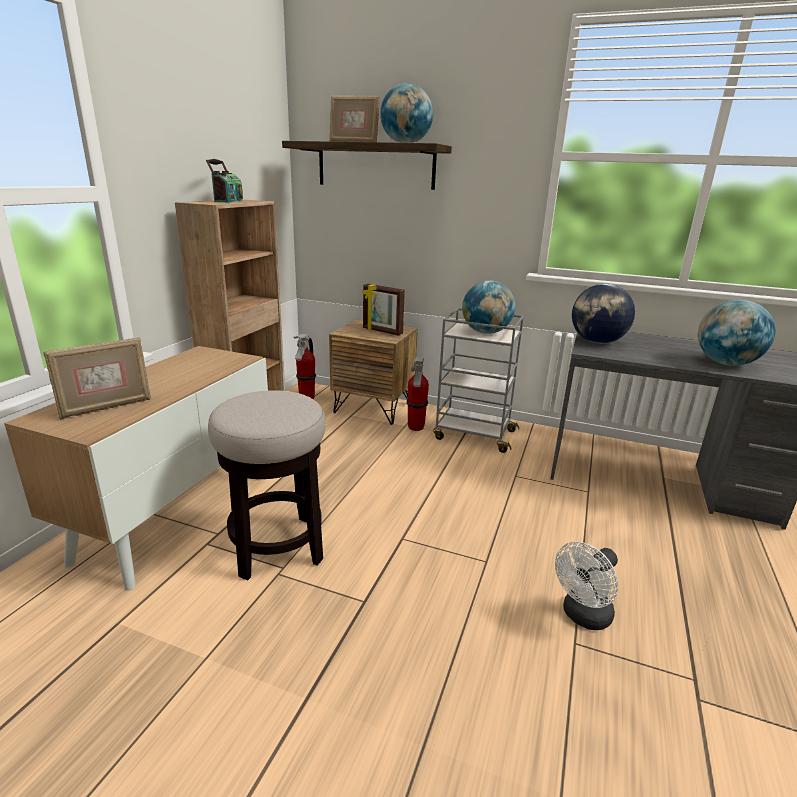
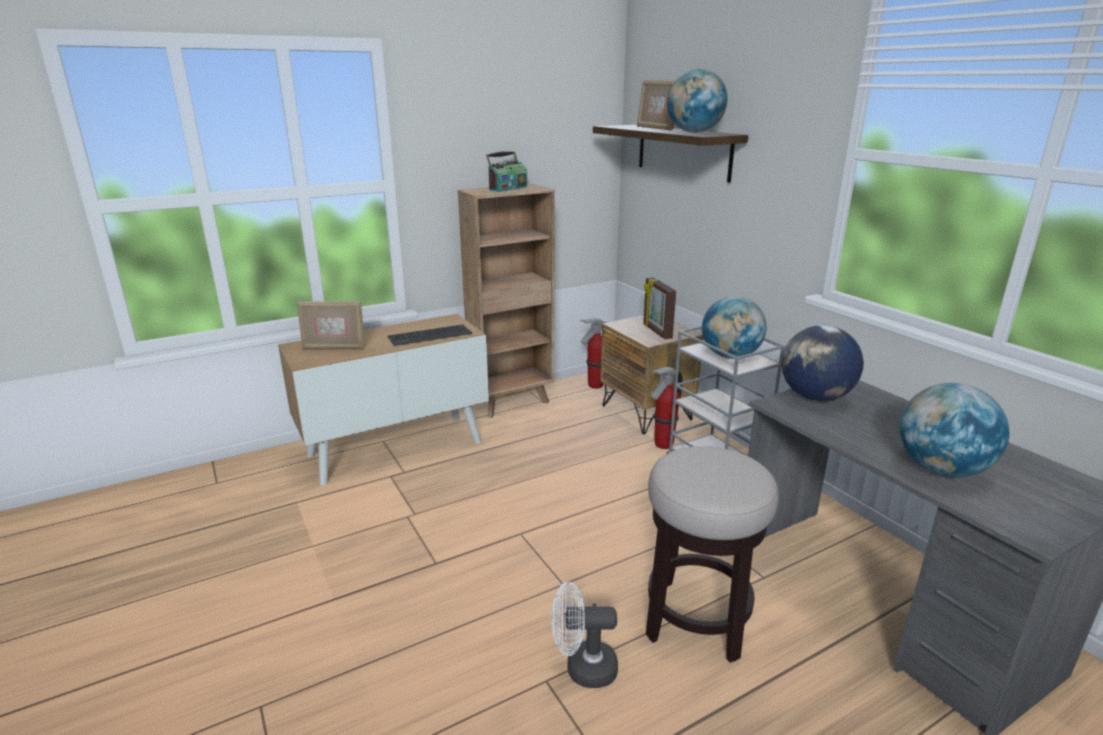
camera: 40 degrees right, 0 degrees up
stool [208,390,325,580] -> stool moved to [646,446,779,663]
none -> keyboard [388,324,472,346]

